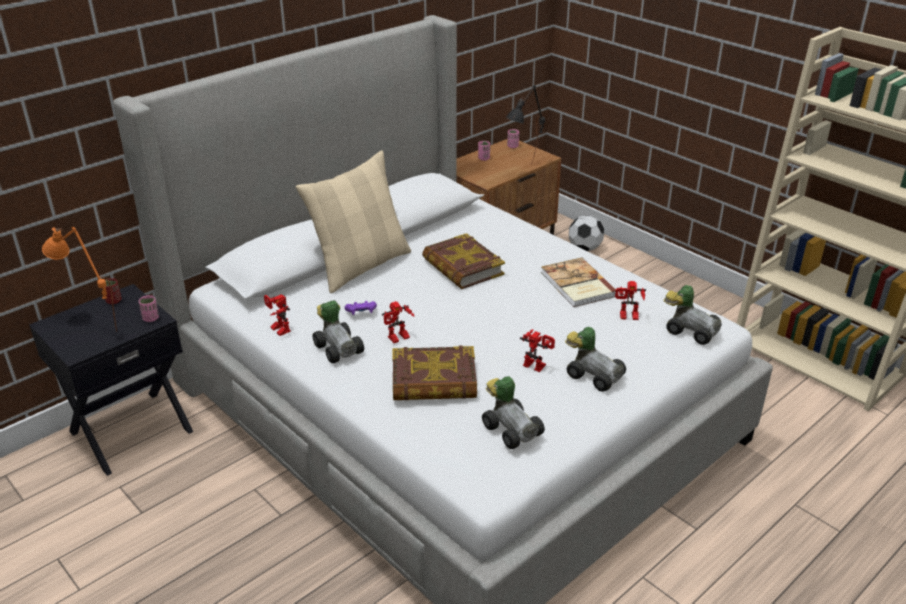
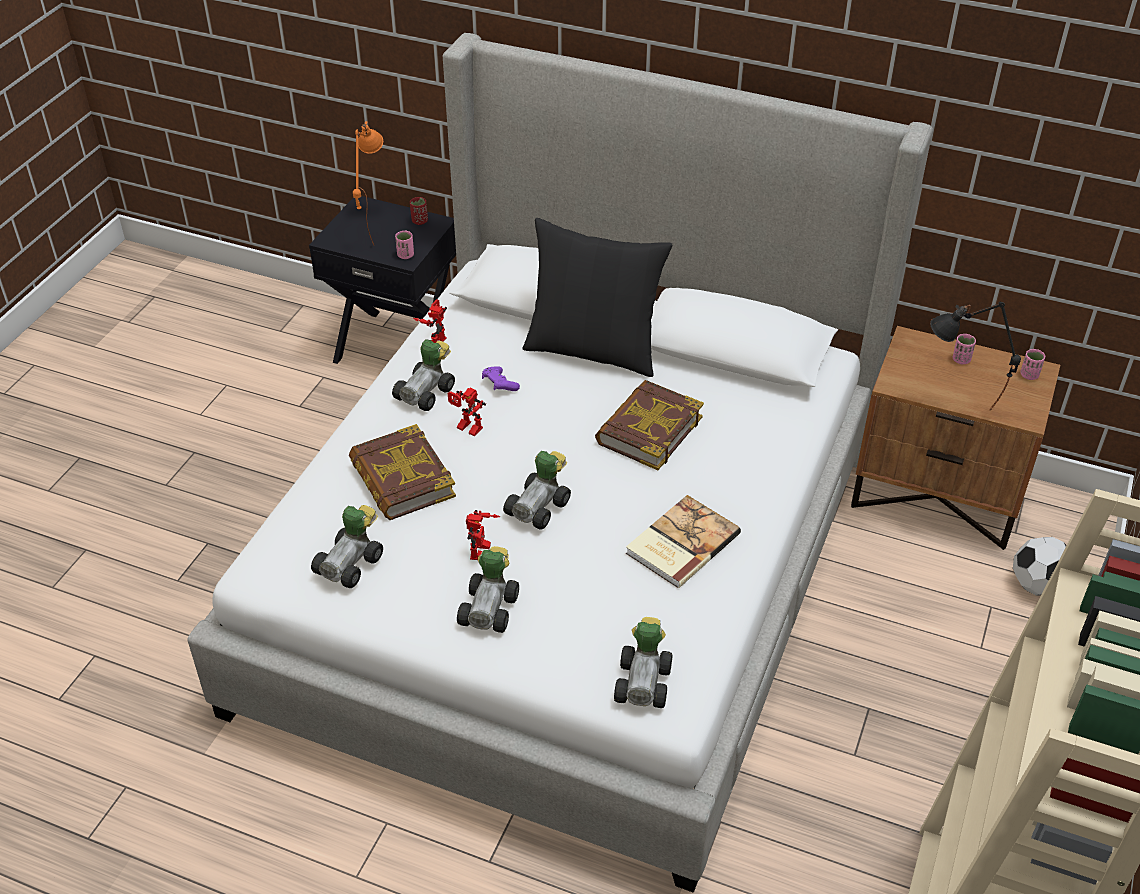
camera: 65 degrees right, 10 degrees up
beige pillow [296,151,411,293] -> black pillow [522,218,672,377]
toy robot [615,281,646,320] -> none
none -> toy car [503,451,571,529]

